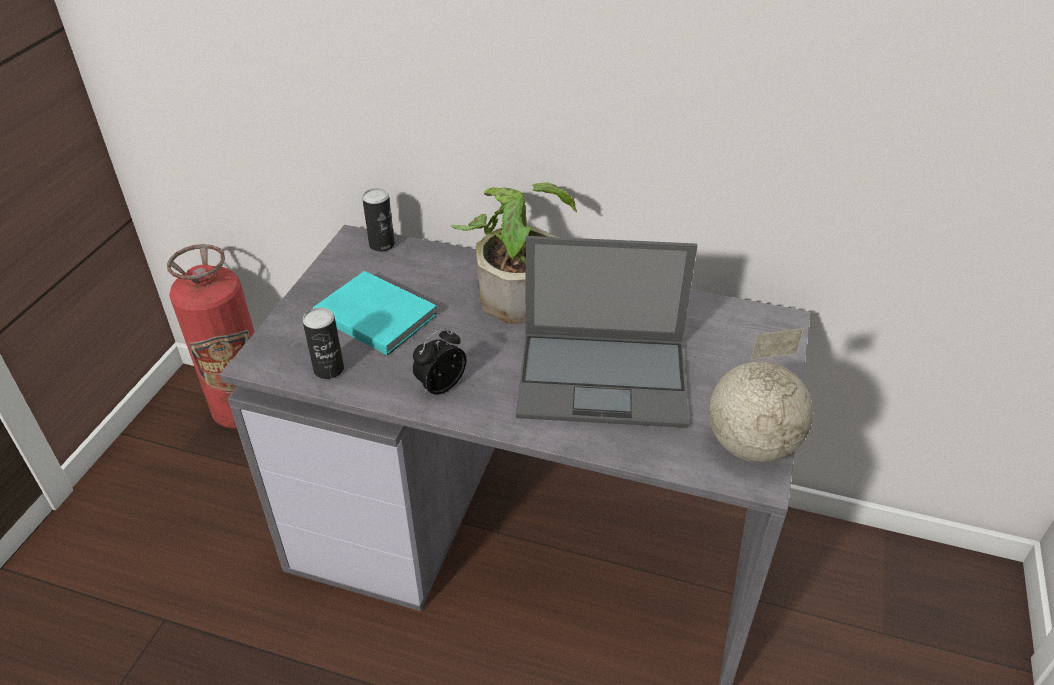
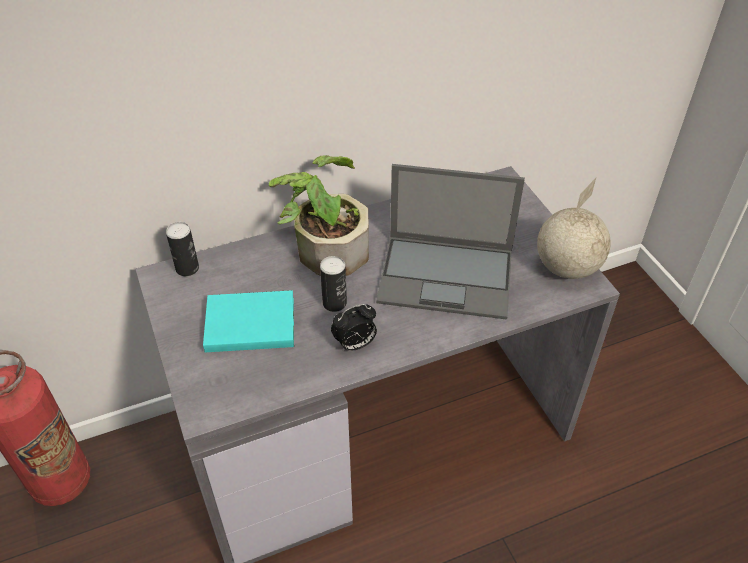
camera: 40 degrees left, 5 degrees up
can [303,307,344,379] -> can moved to [320,256,347,312]
alarm clock [413,328,466,395] -> alarm clock turned 120 degrees counterclockwise [331,304,377,351]
laptop [516,236,697,428] -> laptop turned 45 degrees clockwise [376,164,525,320]

